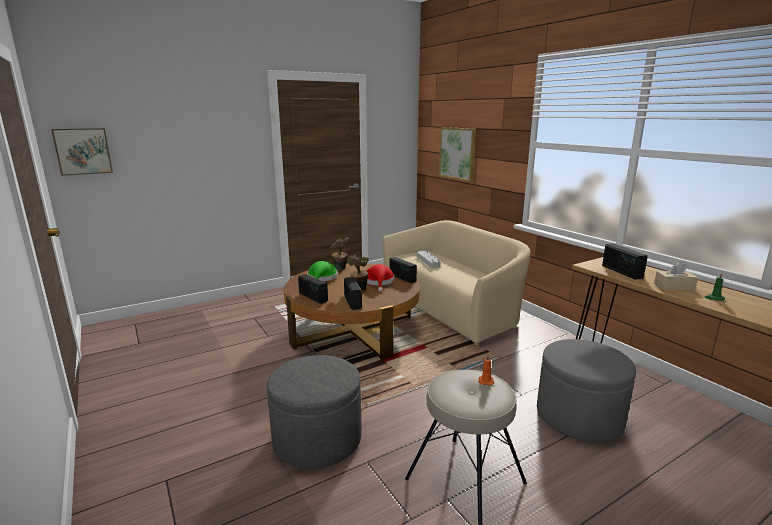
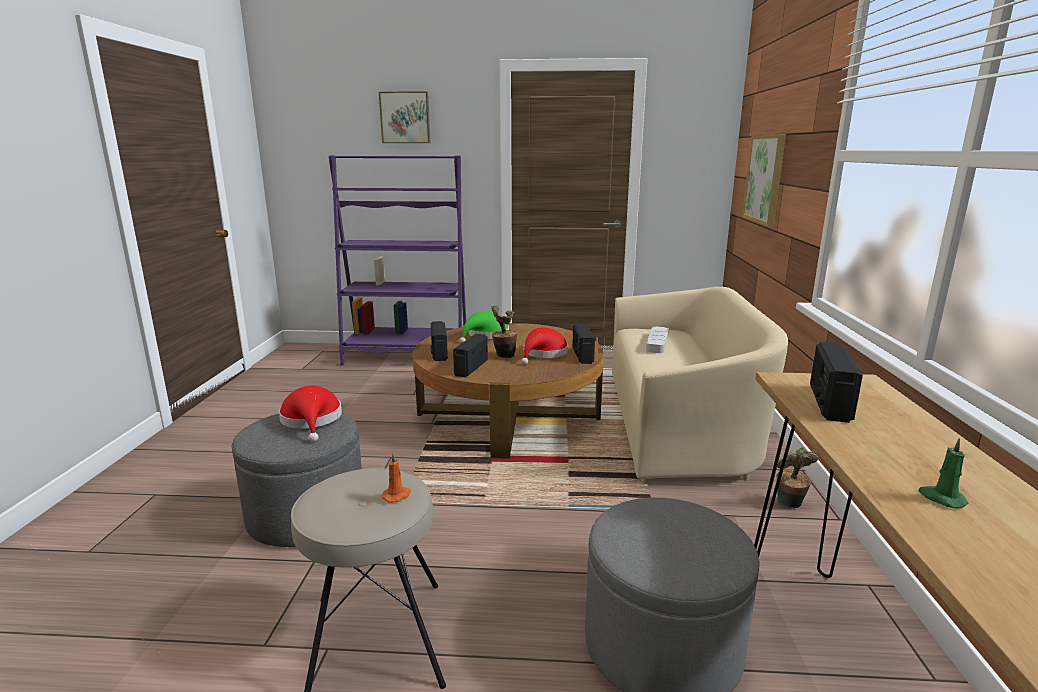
camera: 35 degrees right, 0 degrees up
picture [51,128,113,176] -> picture moved to [379,91,430,143]
potted plant [330,237,349,270] -> potted plant moved to [776,447,818,508]
beige tissue box [654,262,698,291] -> none
none -> red hat [279,386,342,442]
none -> purple bookcase [328,155,466,365]

